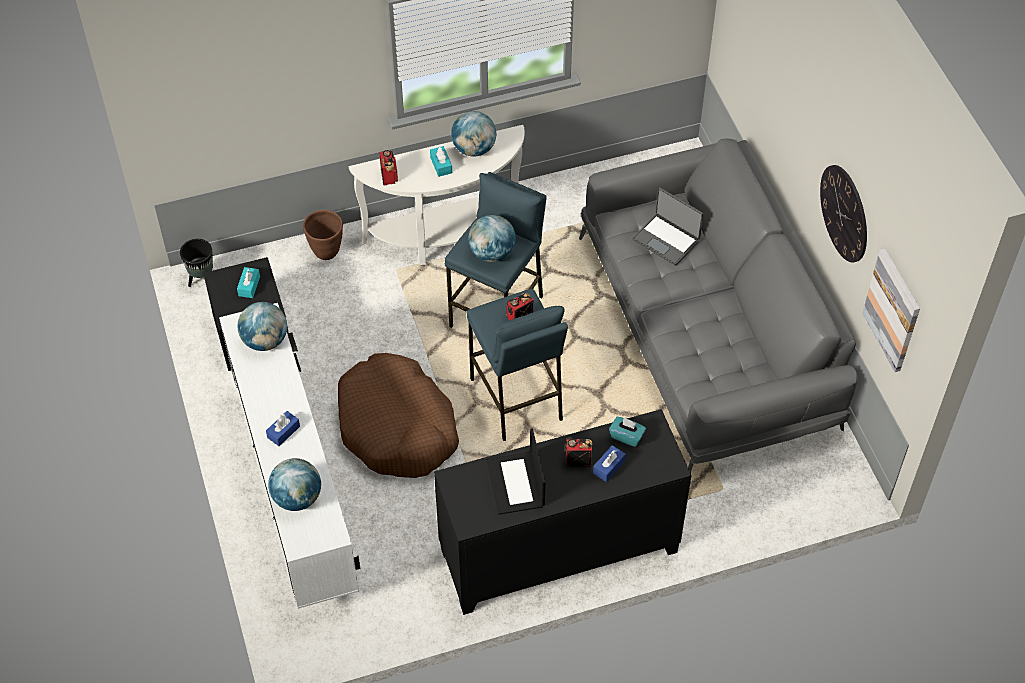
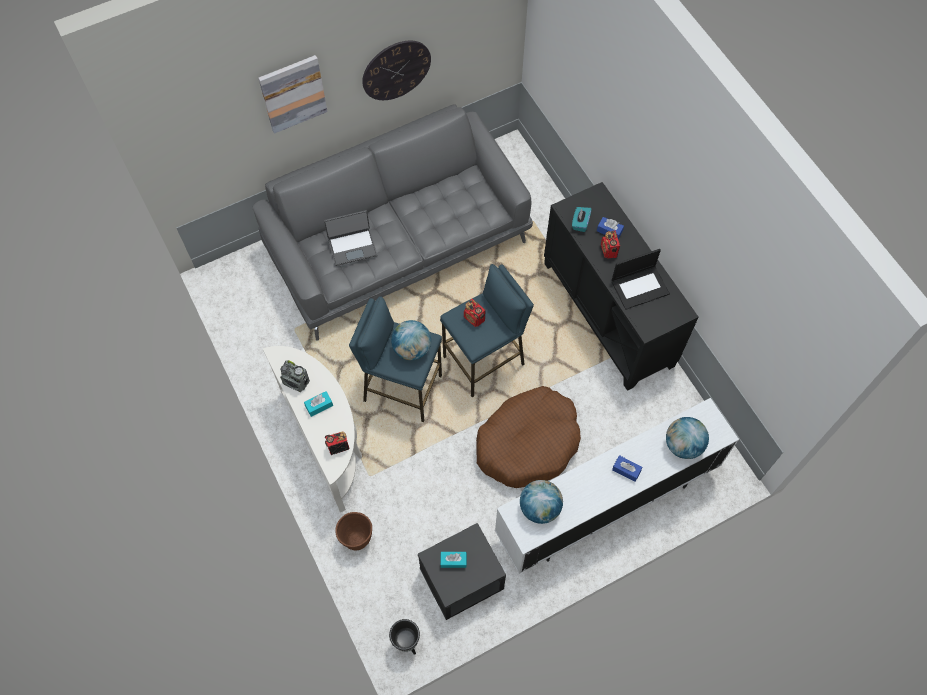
camera: 100 degrees left, 10 degrees up
globe [451,111,496,157] -> radio [280,360,310,392]
laptop [632,188,703,266] -> laptop turned 45 degrees clockwise [324,210,377,266]
picture [862,249,920,372] -> picture moved to [258,55,328,134]

